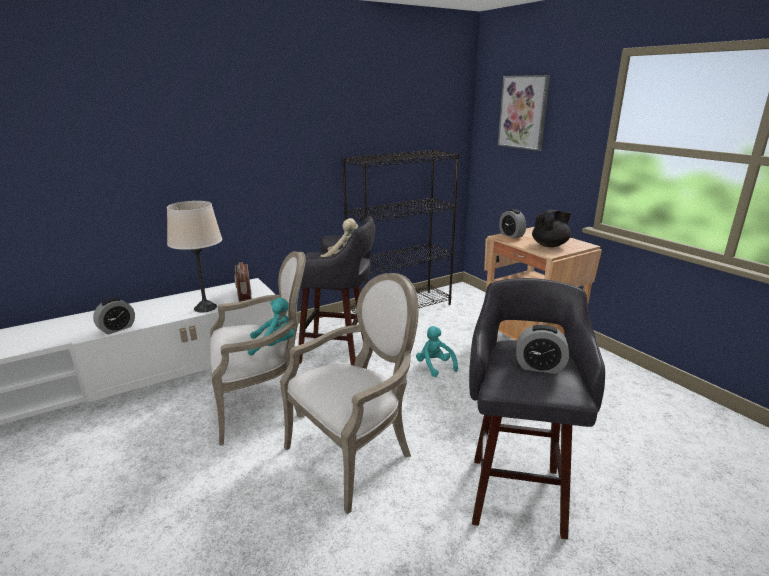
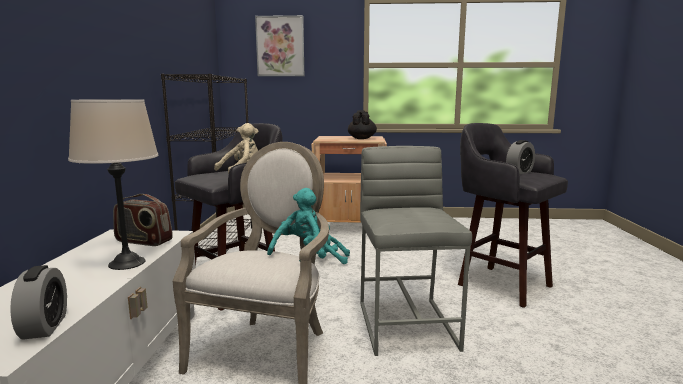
camera: 55 degrees left, 10 degrees down
armchair [280,273,419,514] -> grey stool [360,146,472,356]
alarm clock [499,209,526,239] -> none

